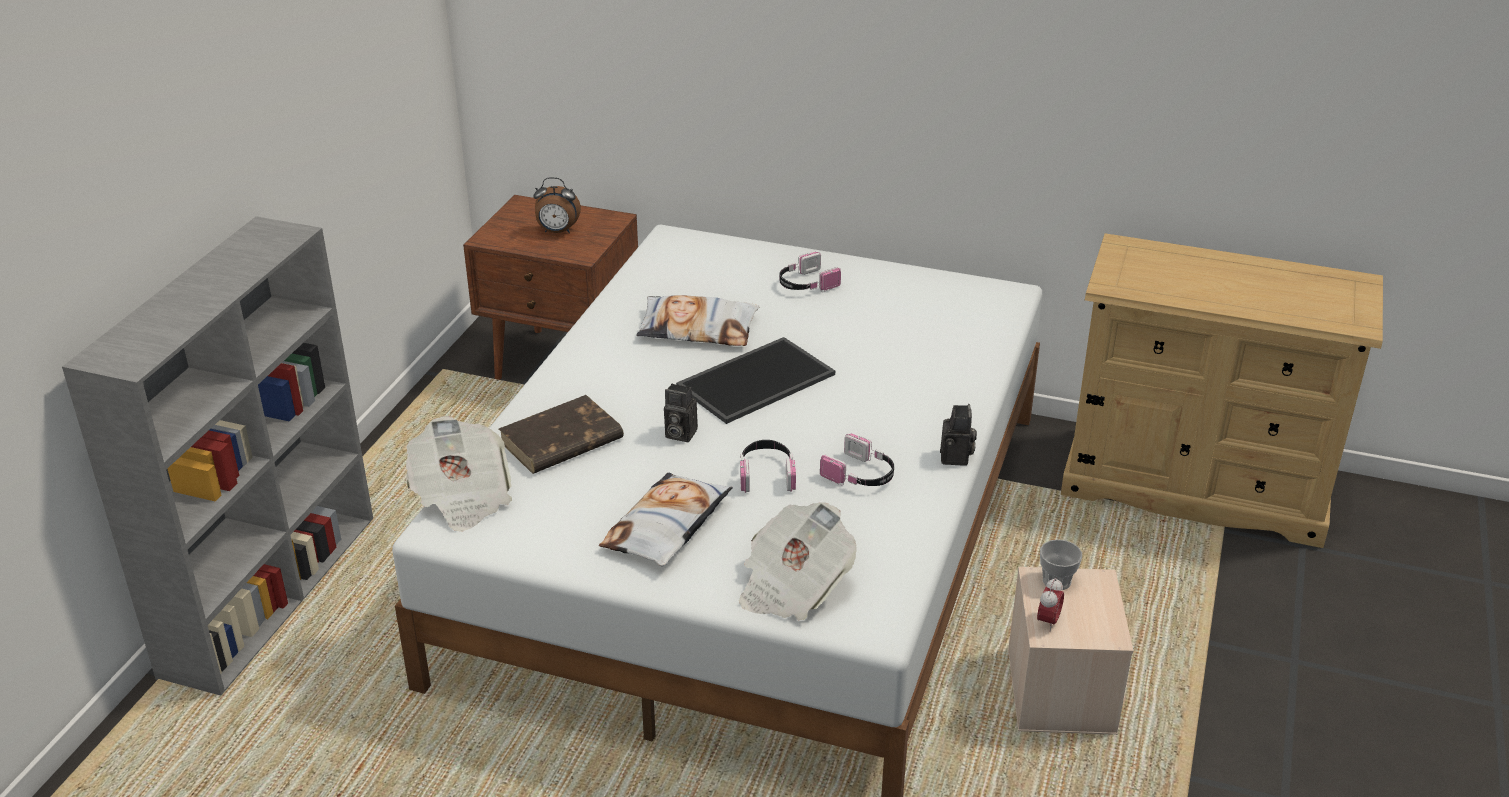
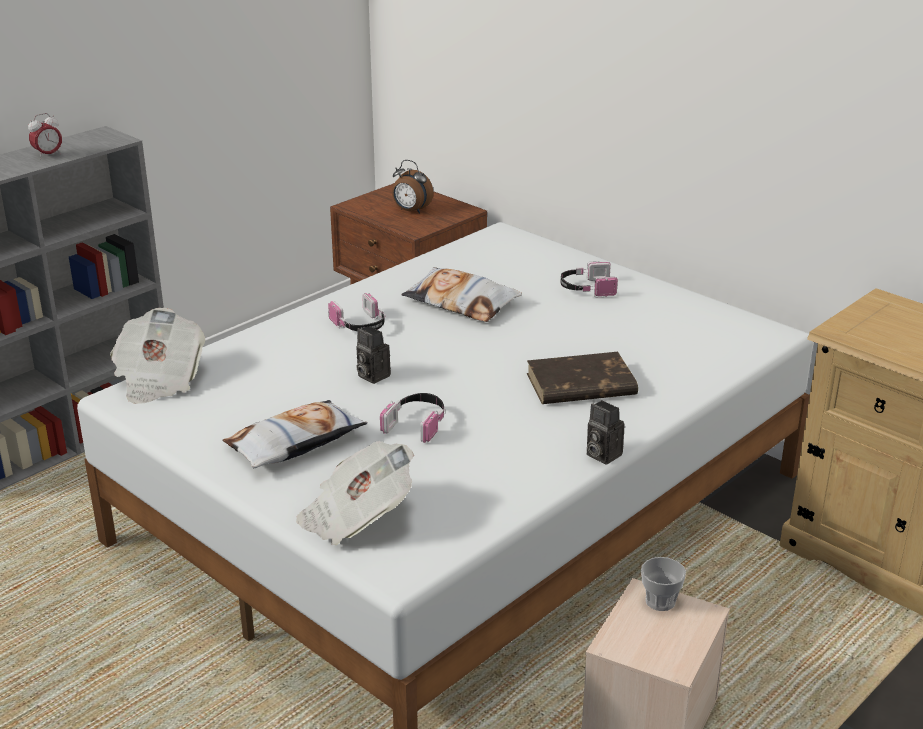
camera: 25 degrees right, 5 degrees down
brown book [499,395,624,474] -> brown book moved to [527,352,638,404]
tray [676,337,835,424] -> none
headphones [820,433,894,486] -> headphones moved to [328,293,386,331]
camera [940,404,977,466] -> camera turned 105 degrees clockwise [587,400,624,464]
alarm clock [1037,577,1064,632] -> alarm clock moved to [28,113,62,159]

